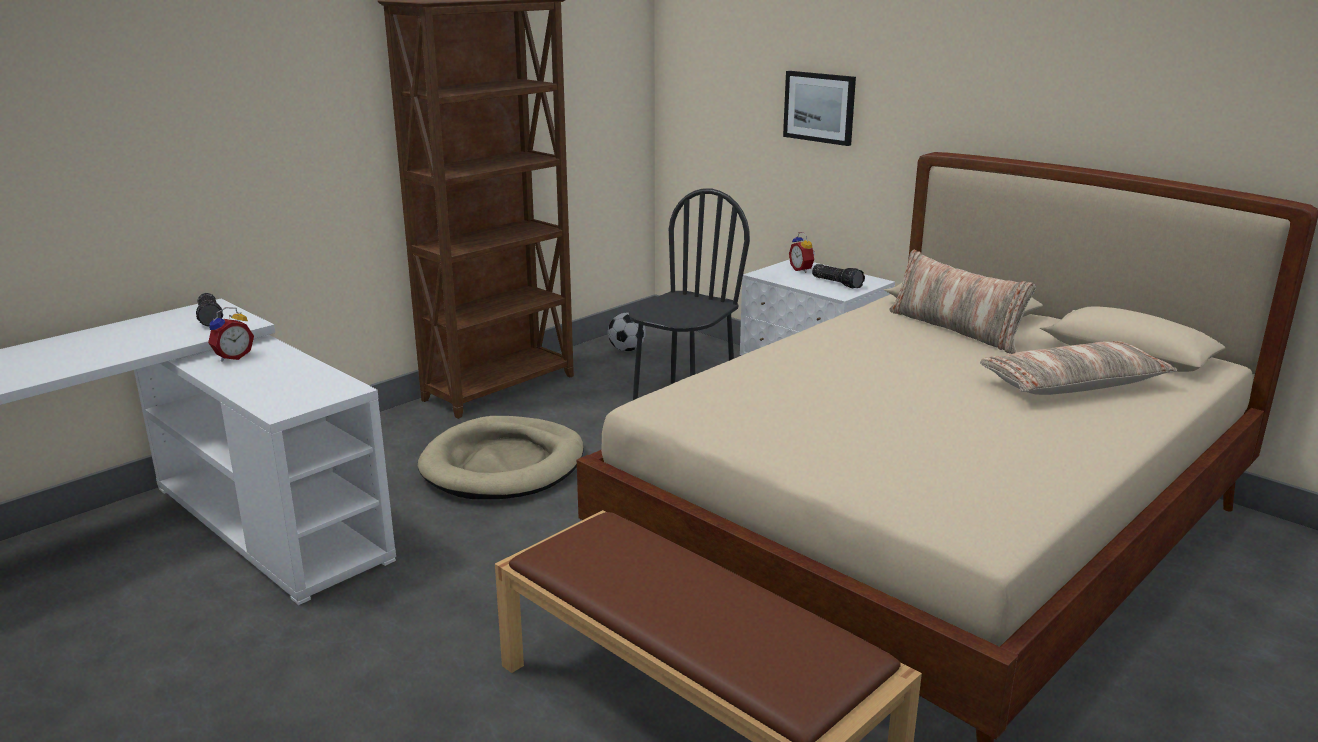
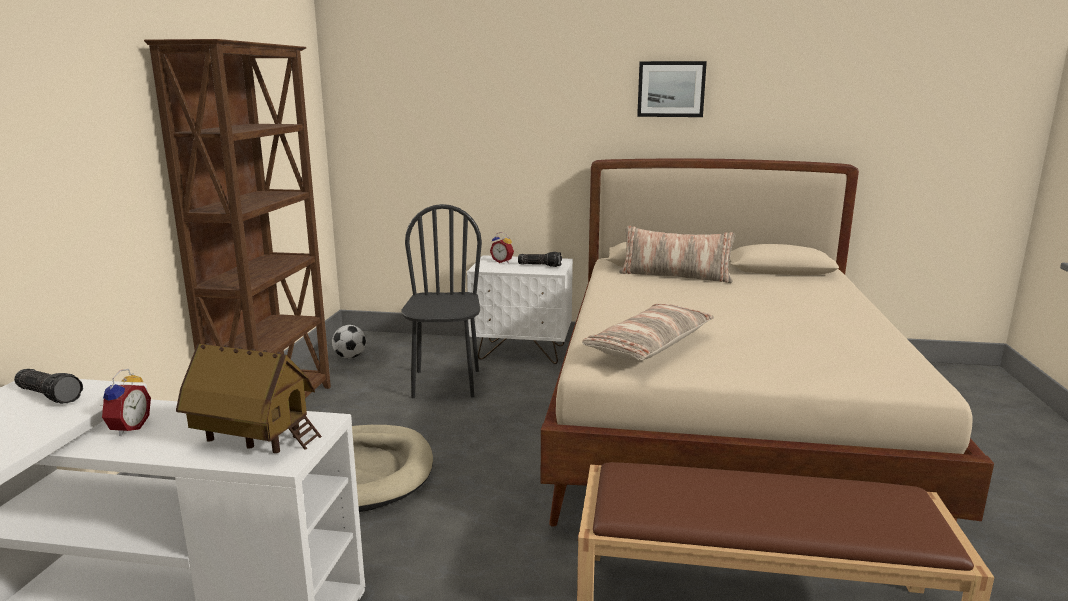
camera: 35 degrees left, 5 degrees down
picture [783,71,856,146] -> picture moved to [637,61,707,117]
pillow [980,341,1177,395] -> pillow moved to [582,304,714,361]
none -> toy house [176,343,322,453]

